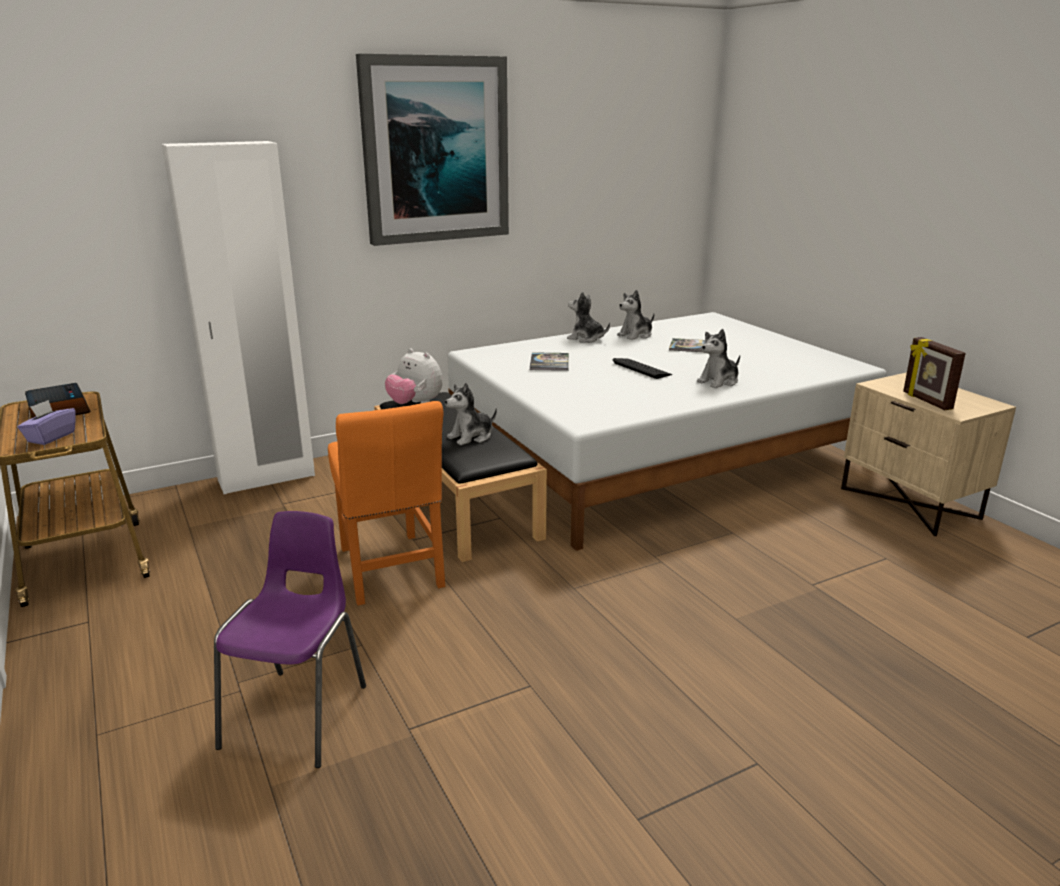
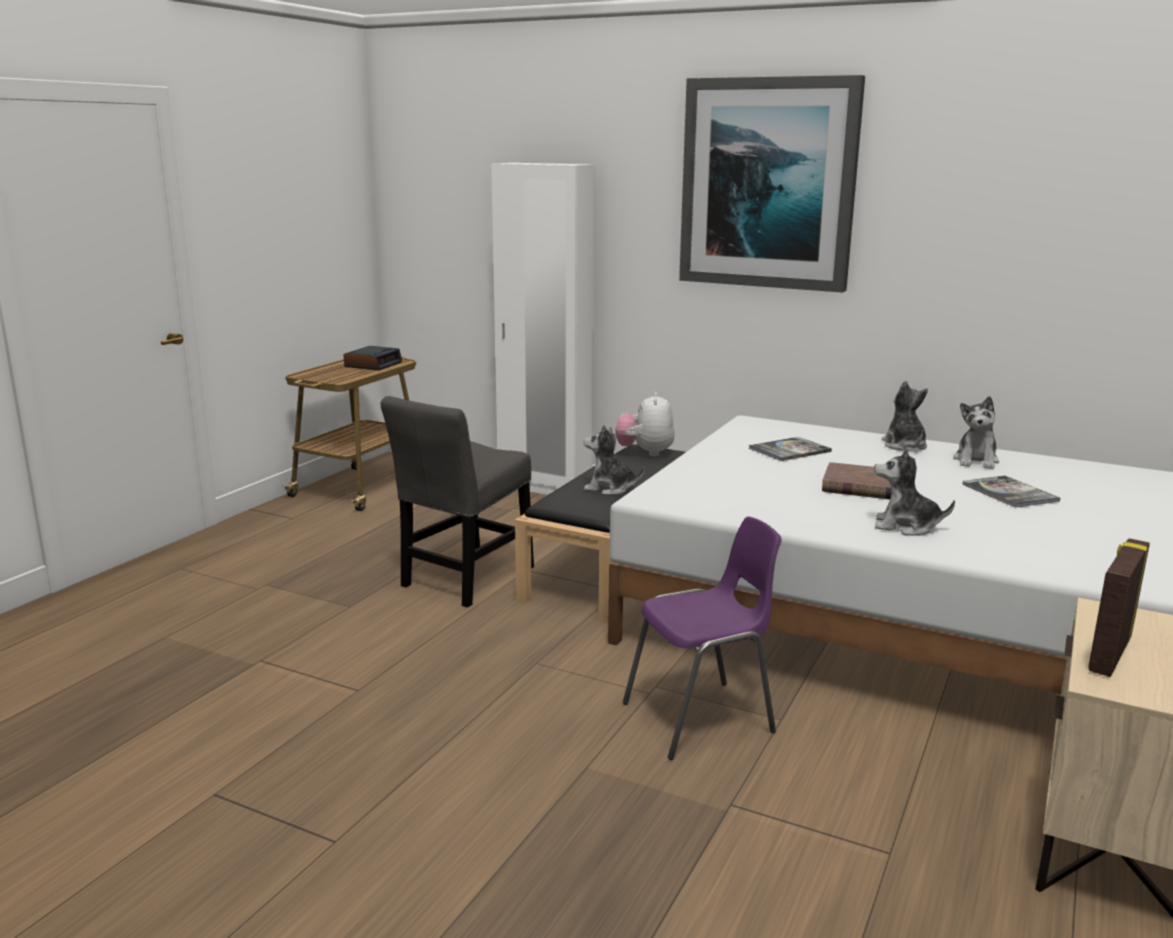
camera: 55 degrees right, 5 degrees down
purple tissue box [17,400,75,445] -> none
purple chair [214,511,366,768] -> purple chair moved to [623,516,782,760]
orange chair [328,401,445,606] -> grey chair [381,396,534,607]
keyboard [613,358,673,379] -> brown book [822,462,891,499]
plush toy [617,290,654,340] -> plush toy turned 90 degrees counterclockwise [953,396,999,469]

